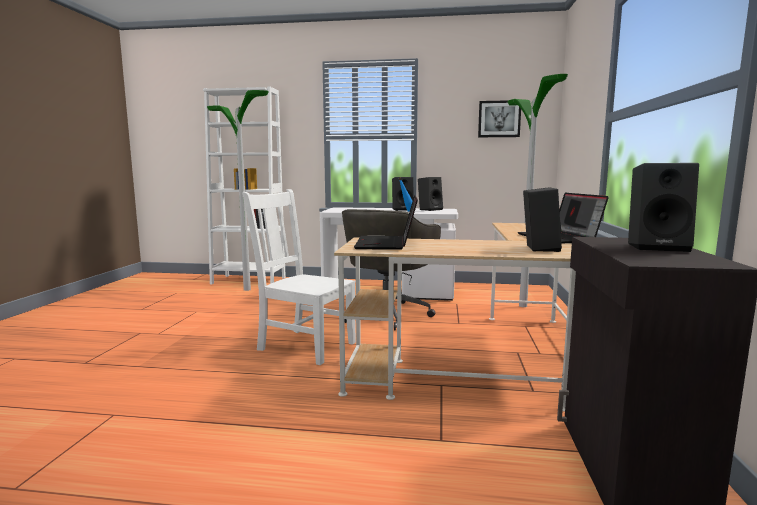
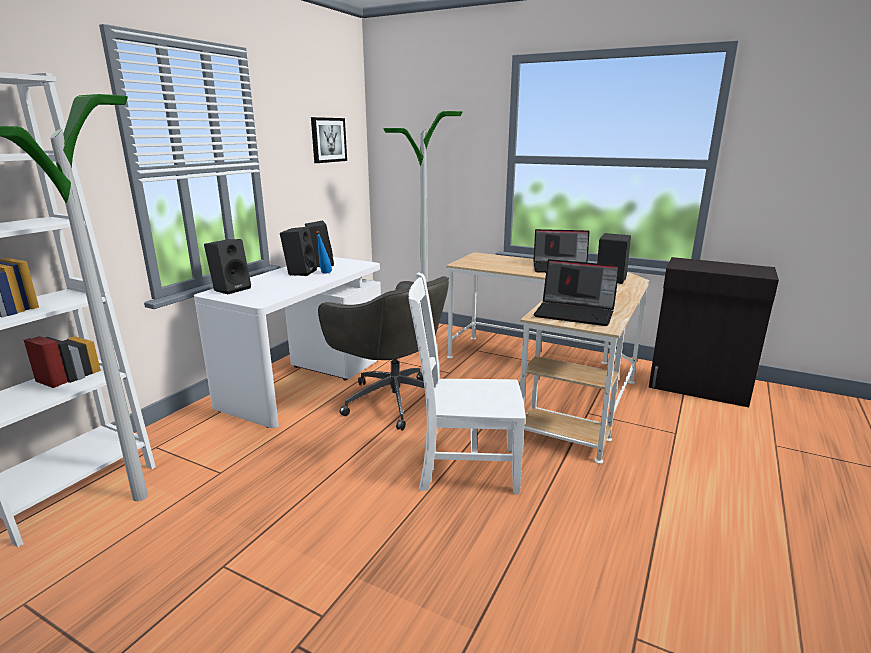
camera: 70 degrees left, 10 degrees up
white chair [242,189,356,365] -> white chair turned 45 degrees clockwise [408,272,526,494]
black speaker [628,163,699,252] -> black speaker moved to [204,239,251,294]

